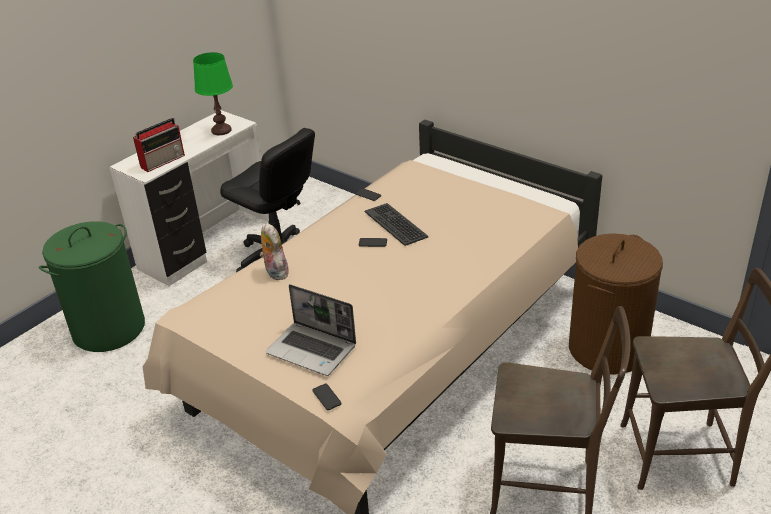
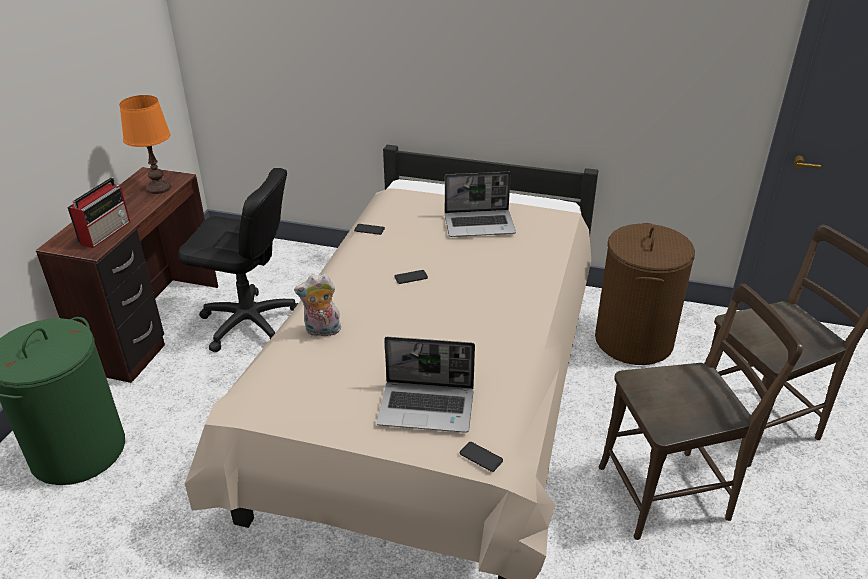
camera: 25 degrees left, 0 degrees up
white desk [110,110,269,286] -> brown desk [36,167,218,383]
green table lamp [193,52,233,135] -> orange table lamp [119,95,171,194]
plush toy [260,223,290,280] -> plush toy turned 45 degrees counterclockwise [294,273,341,337]
keyboard [364,203,428,246] -> none
none -> laptop [445,171,516,237]

